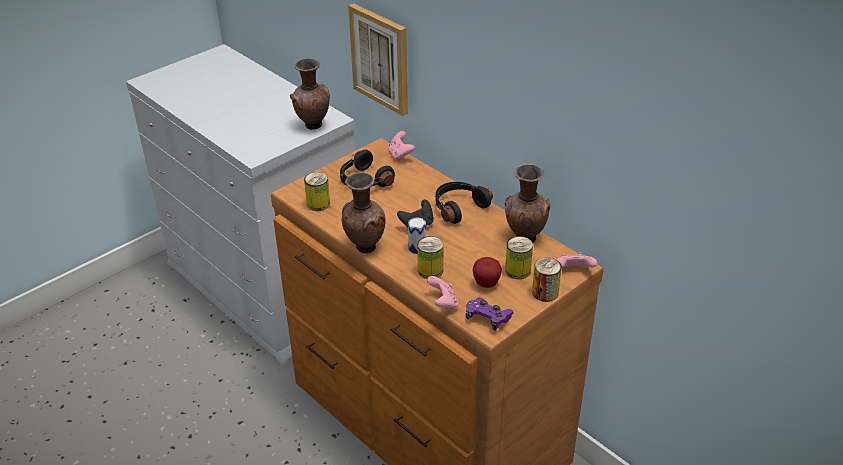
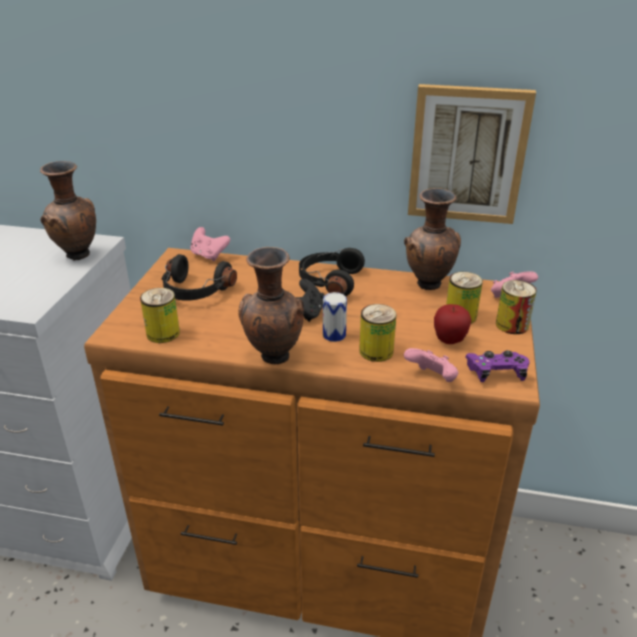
camera: 35 degrees left, 5 degrees down
picture [348,4,408,116] -> picture moved to [408,84,536,224]

